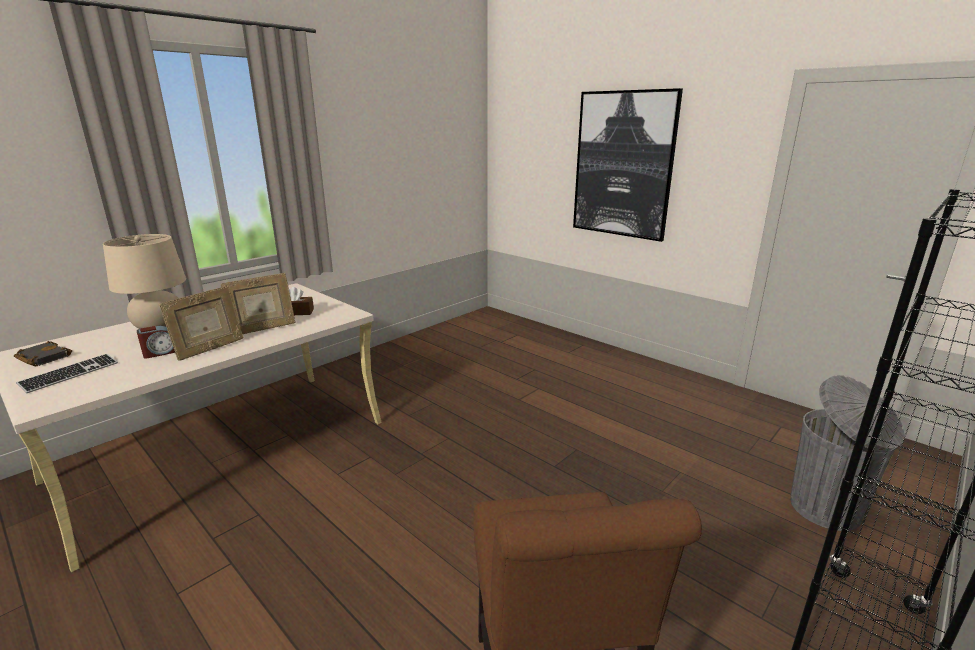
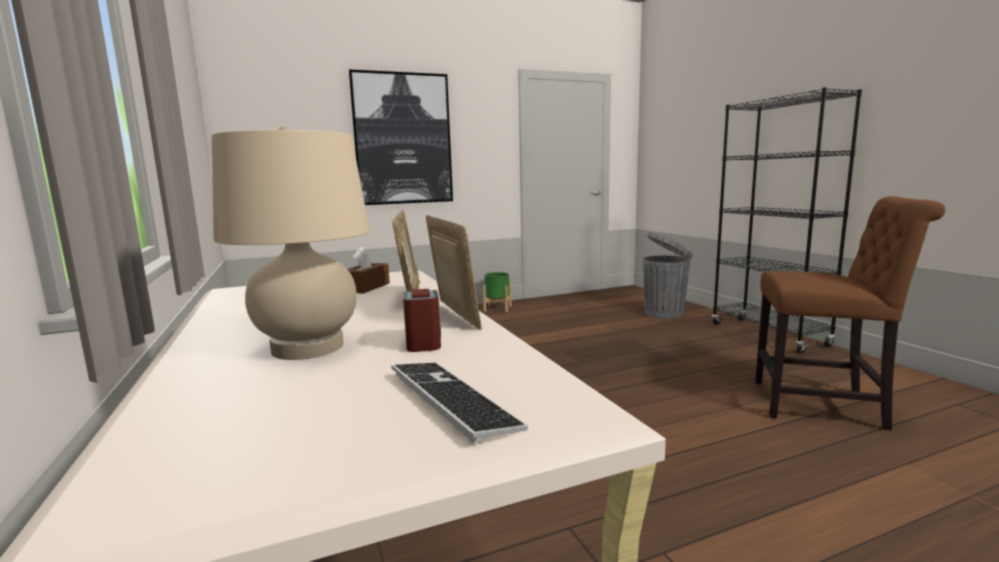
camera: 65 degrees left, 10 degrees down
black book [14,341,72,366] -> none
none -> green planter [483,272,512,312]

